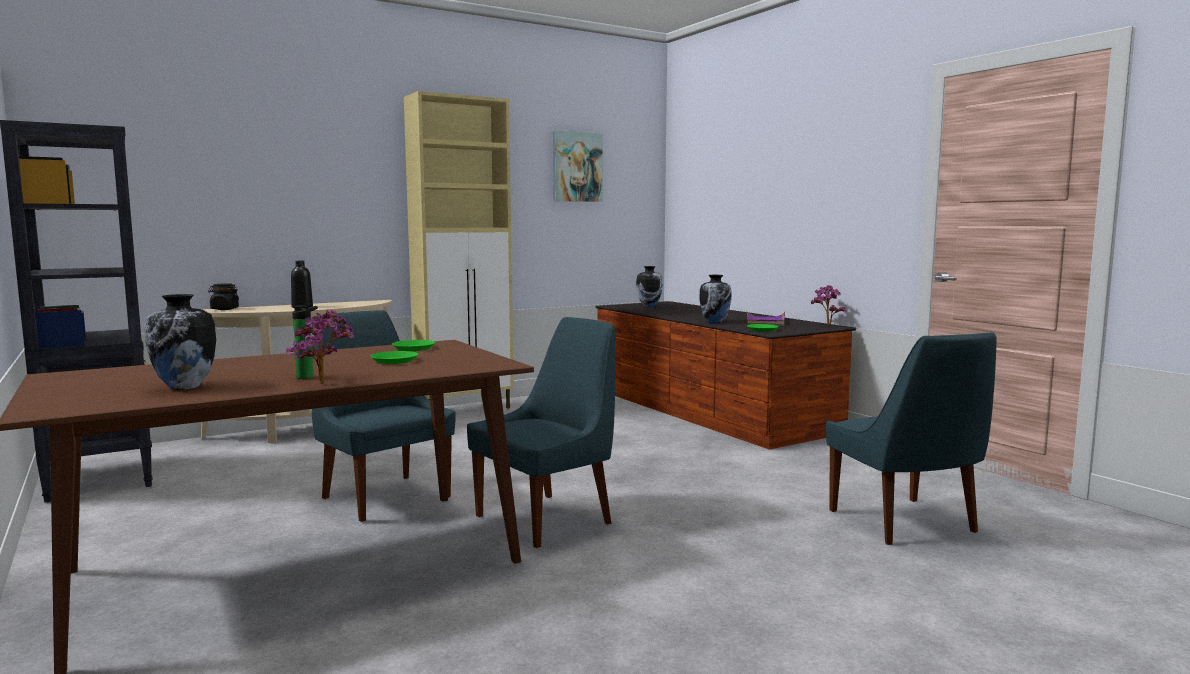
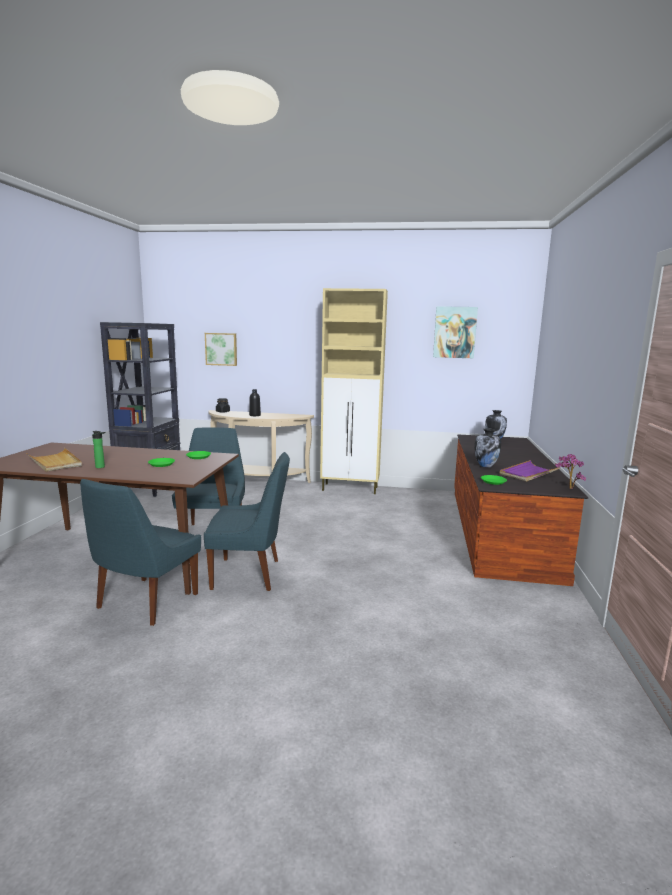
camera: 40 degrees right, 5 degrees up
vase [145,294,216,390] -> beige tray [26,448,82,472]
potted plant [286,310,354,384] -> none
blue chair [826,332,997,545] -> blue chair moved to [80,479,201,626]
none -> picture [205,333,237,366]

